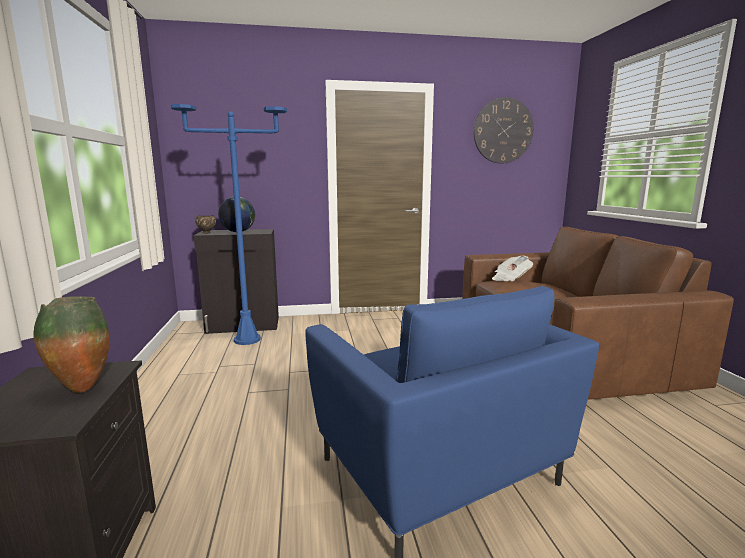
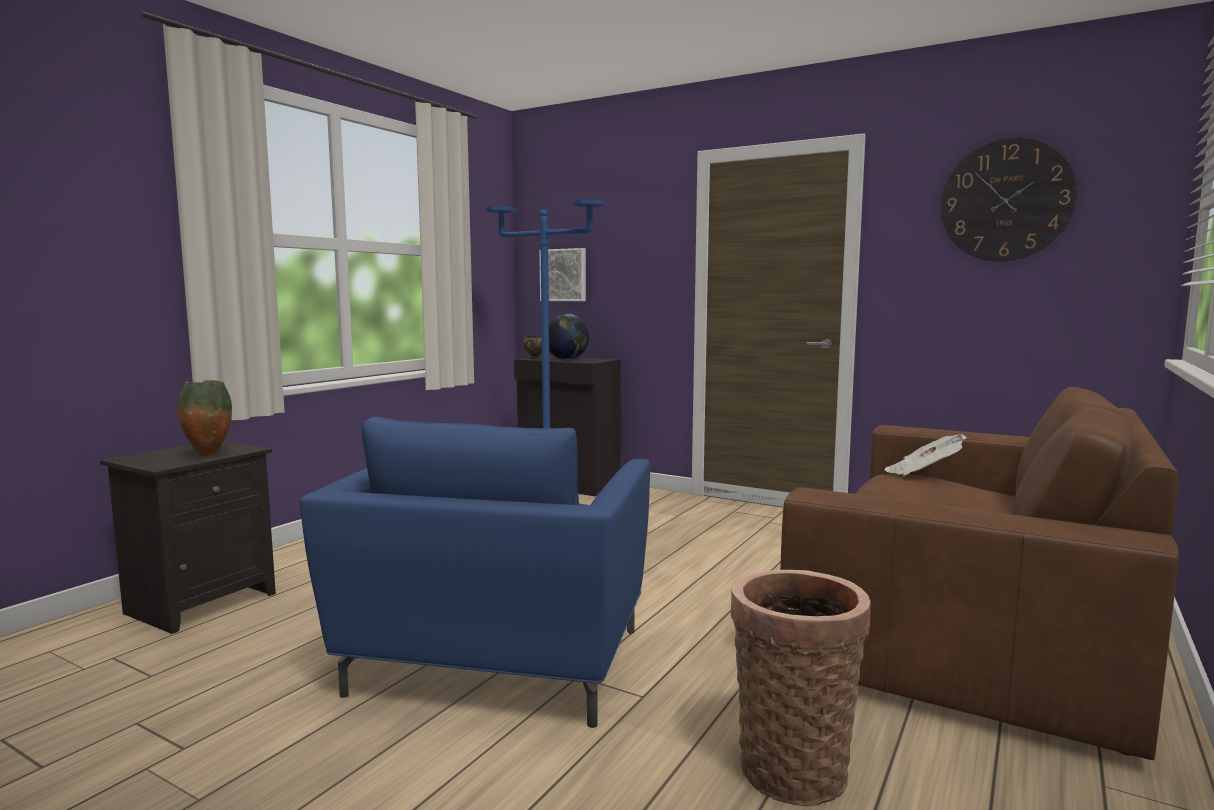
camera: 40 degrees right, 5 degrees down
none -> picture [539,248,586,301]
none -> basket [731,570,871,806]

